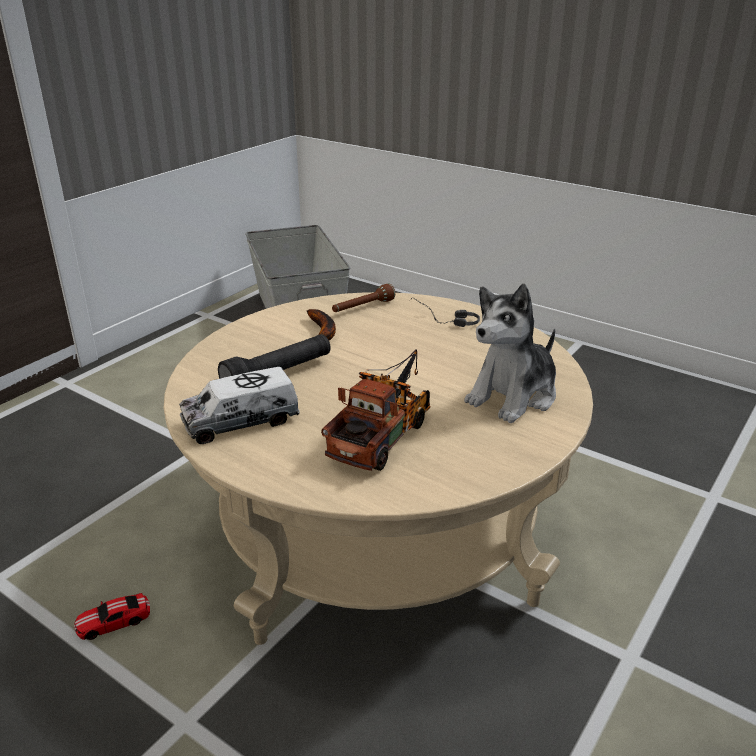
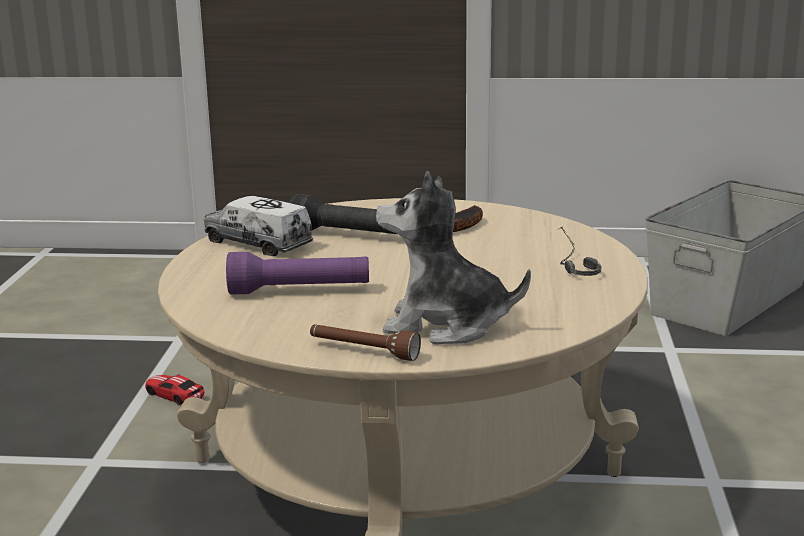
camera: 60 degrees right, 10 degrees down
toy truck [321,349,431,471] -> purple flashlight [226,252,369,295]
brown flashlight [332,283,395,312] -> brown flashlight moved to [310,325,421,361]

